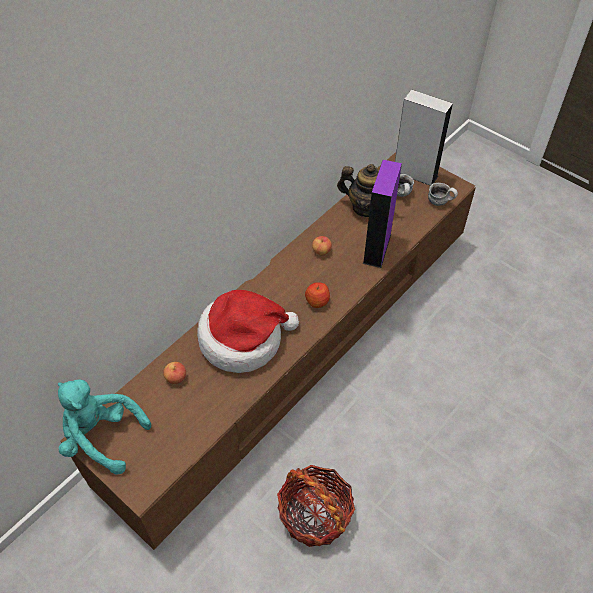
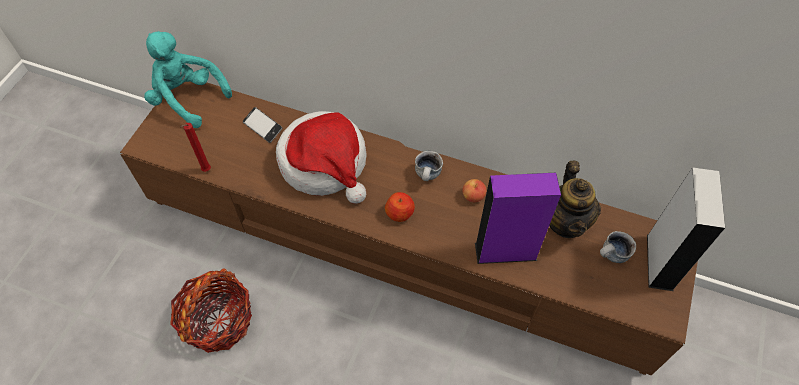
camera: 70 degrees right, 5 degrees up
turquoise plush toy [58,379,151,475] -> turquoise plush toy turned 60 degrees counterclockwise [144,31,232,128]
apple [163,362,186,384] -> phone [243,107,282,143]
mug [428,183,458,206] -> mug moved to [415,151,443,181]
none -> red candle [180,123,211,172]

